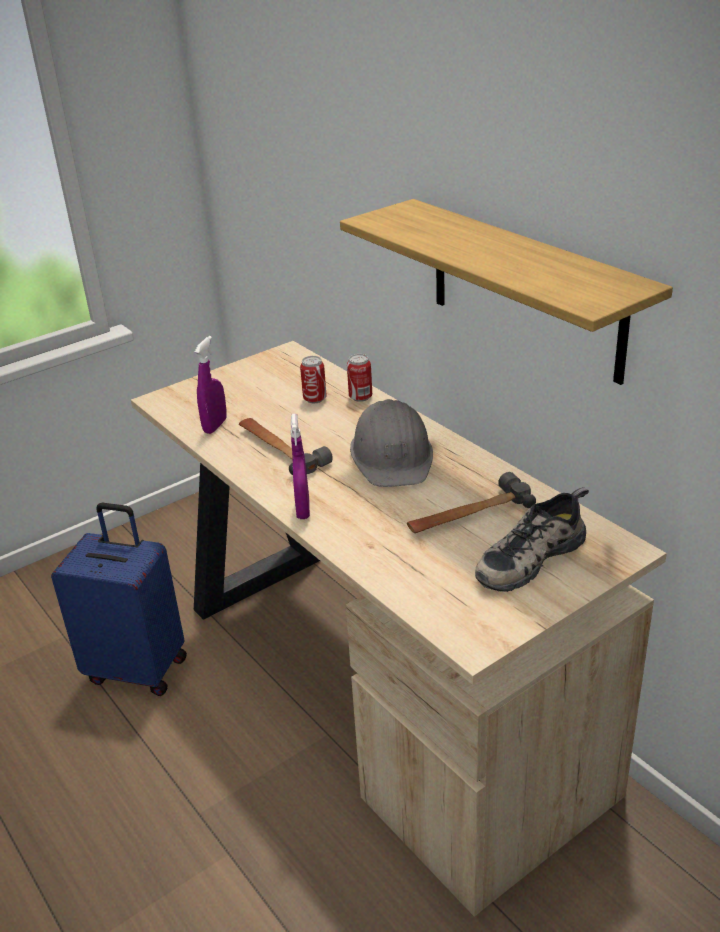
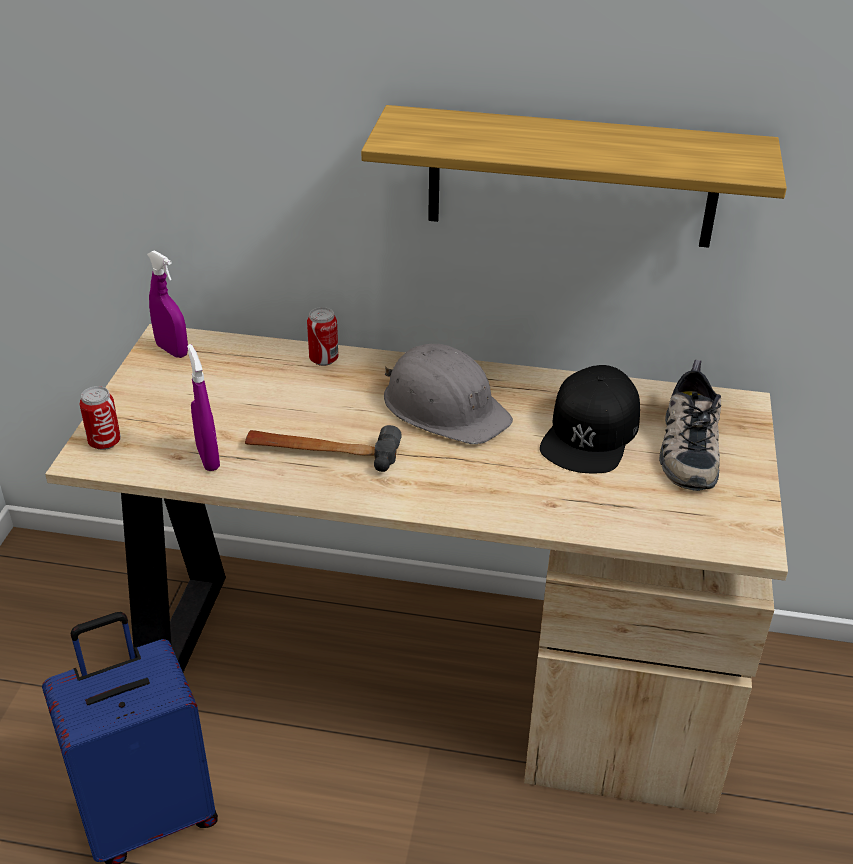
camera: 45 degrees left, 5 degrees up
purple spray bottle [291,414,310,519] -> purple spray bottle moved to [147,250,188,358]
can [300,356,327,403] -> can moved to [80,386,121,450]
hammer [407,472,536,533] -> black cap [540,365,640,473]

